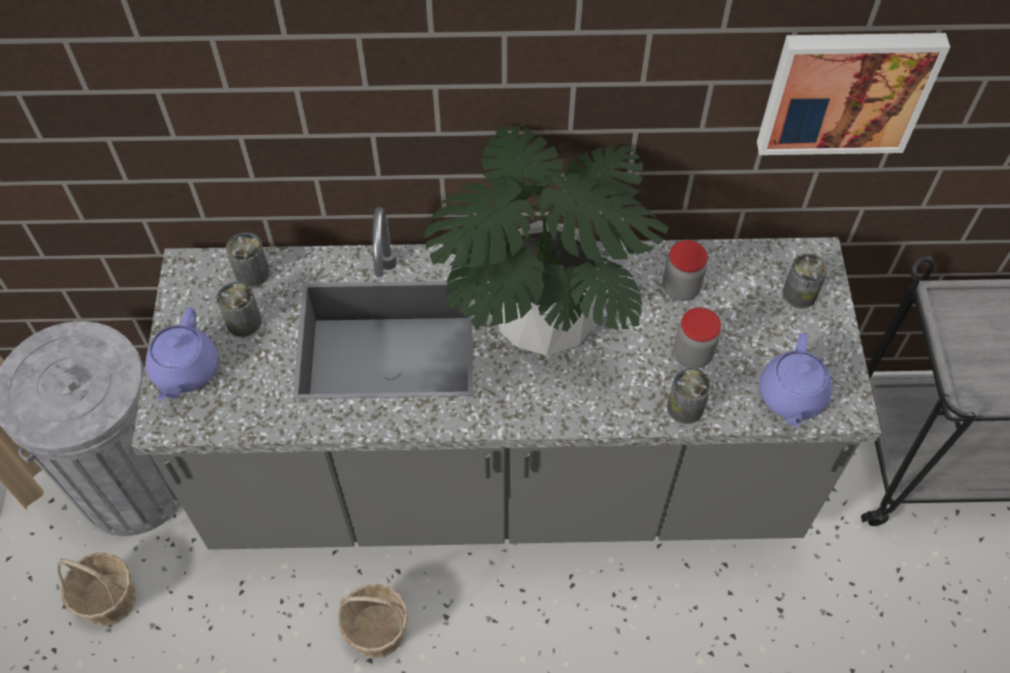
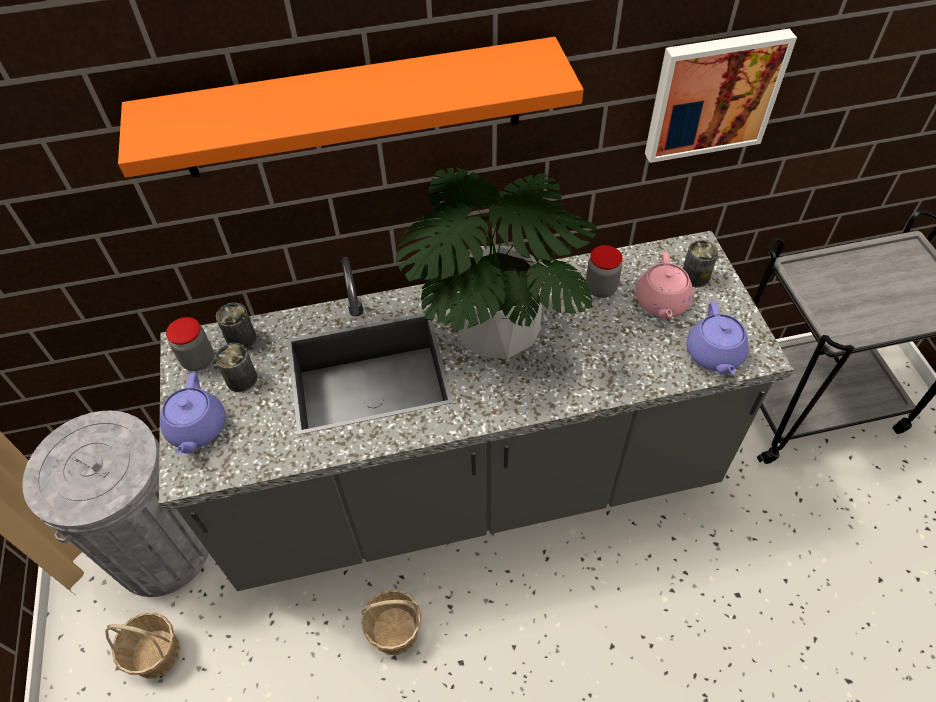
camera: 10 degrees left, 5 degrees down
can [667,368,711,424] -> none
jar [674,307,721,369] -> jar moved to [166,317,214,371]
none -> orange shelf [118,37,584,178]
none -> pink teapot [635,252,693,320]

